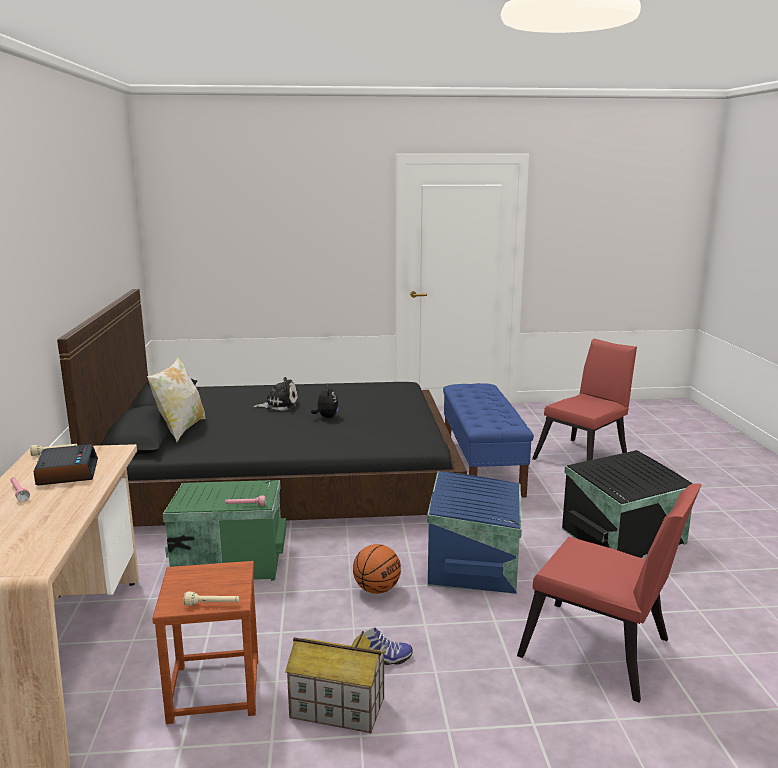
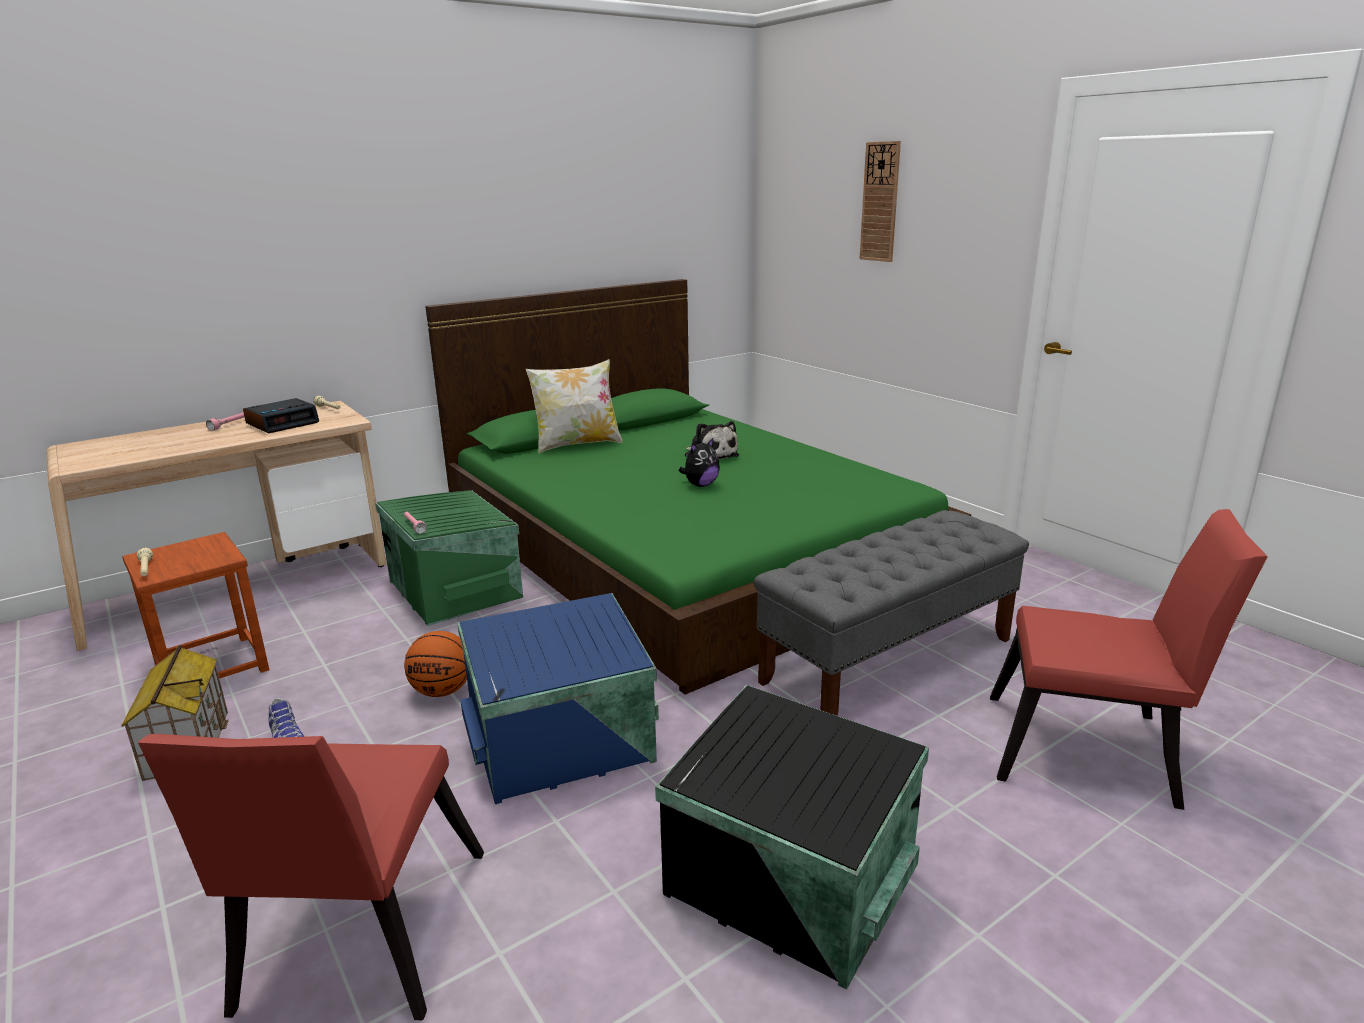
camera: 60 degrees right, 5 degrees up
black bed [57,289,467,527] -> green bed [425,279,971,695]
blue bench [443,383,534,498] -> grey bench [754,510,1029,716]
none -> wall clock [860,141,901,262]

